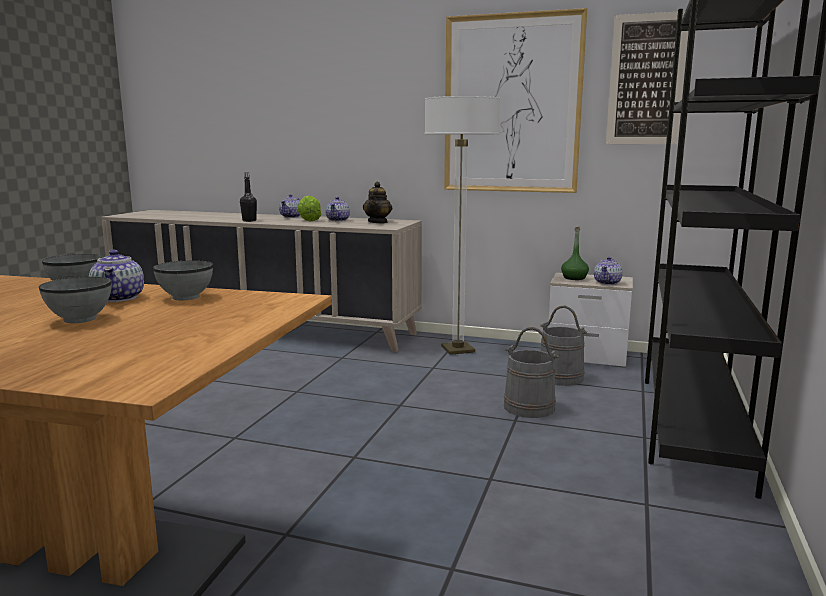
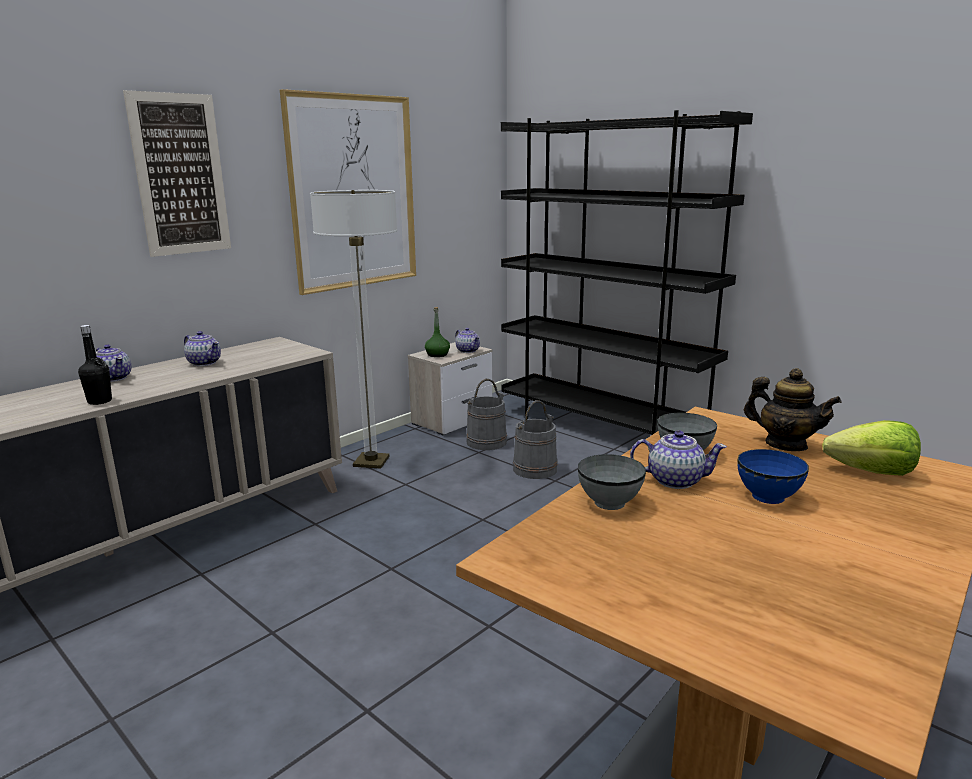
camera: 65 degrees left, 5 degrees up
grey bowl [39,277,112,323] -> blue bowl [737,449,809,504]
lettuce [298,196,321,222] -> lettuce moved to [822,420,921,476]
teapot [363,182,392,223] -> teapot moved to [744,368,842,451]
picture [606,11,688,144] -> picture moved to [123,90,231,257]

